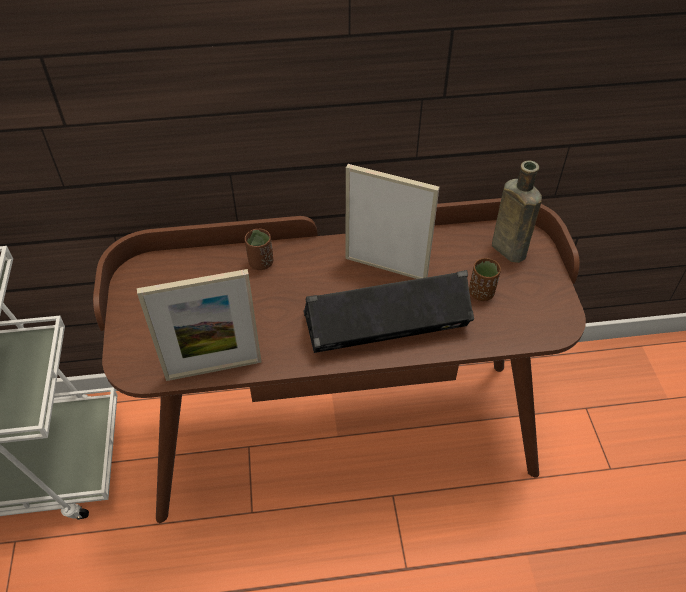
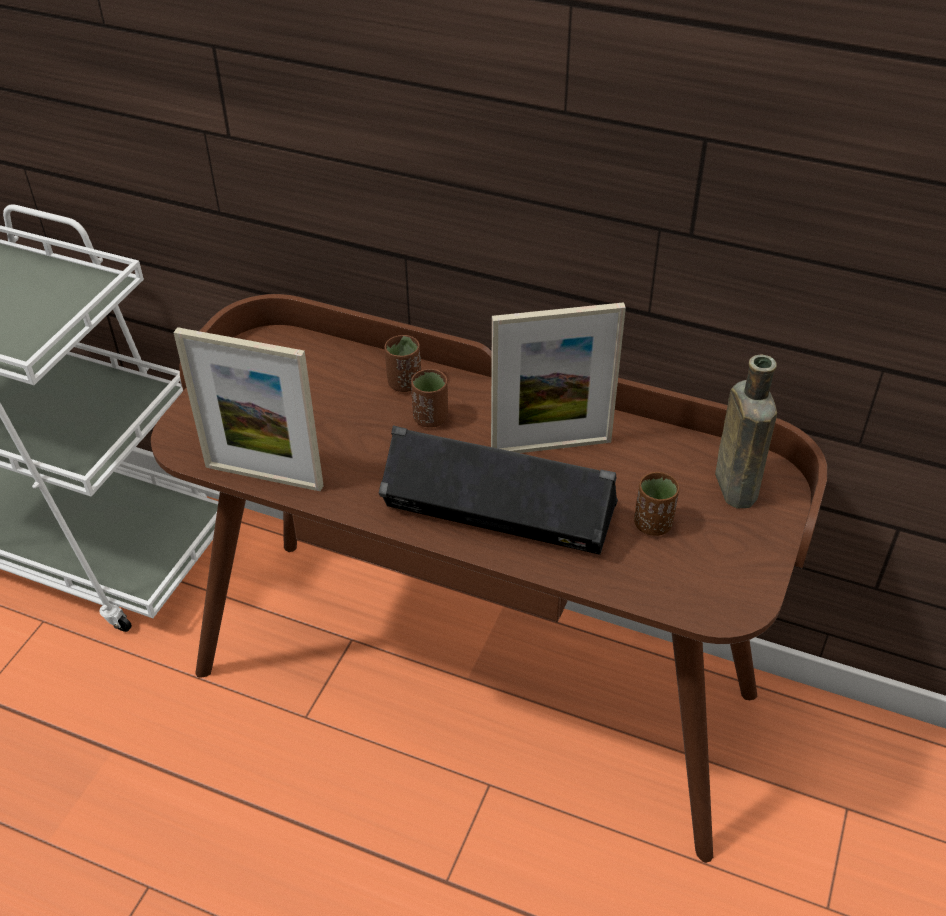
camera: 30 degrees right, 5 degrees down
picture frame [345,164,439,279] -> picture frame turned 120 degrees clockwise [491,302,626,453]
none -> brown cup [411,369,448,428]

